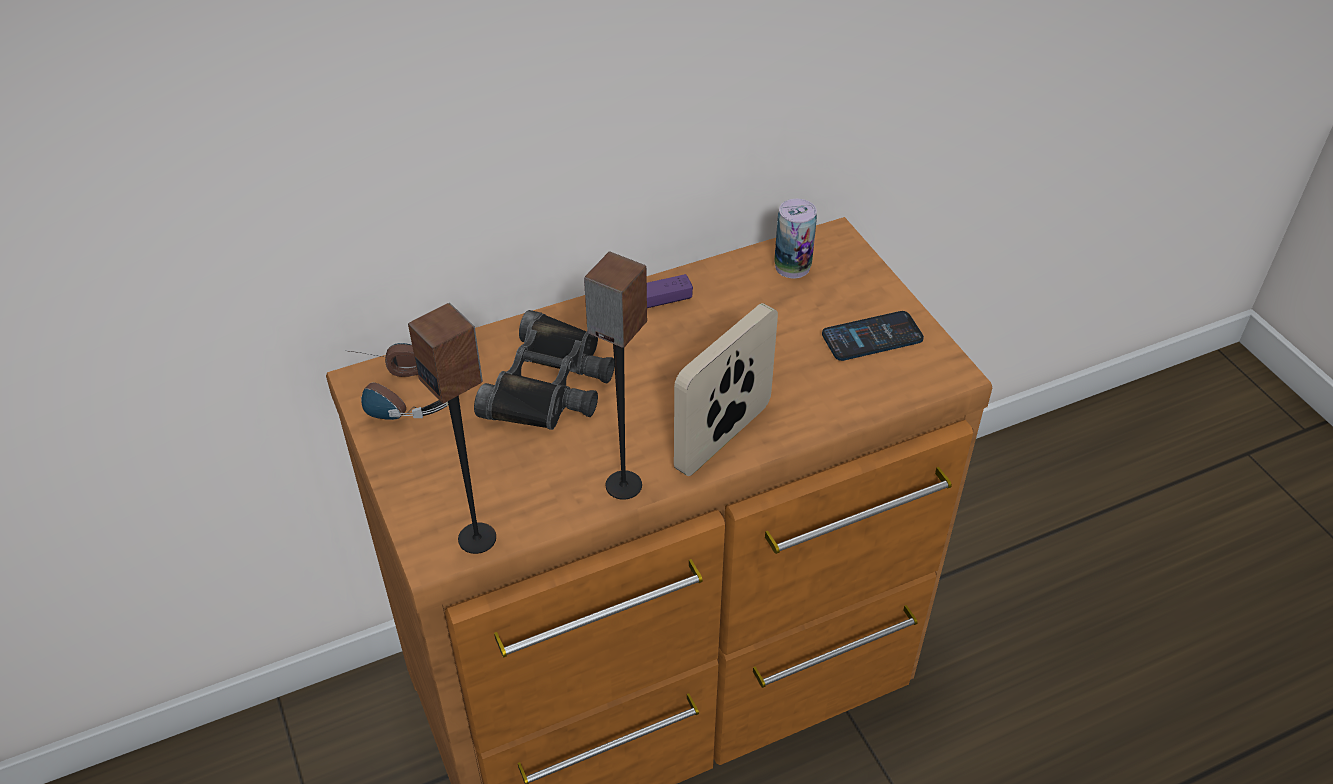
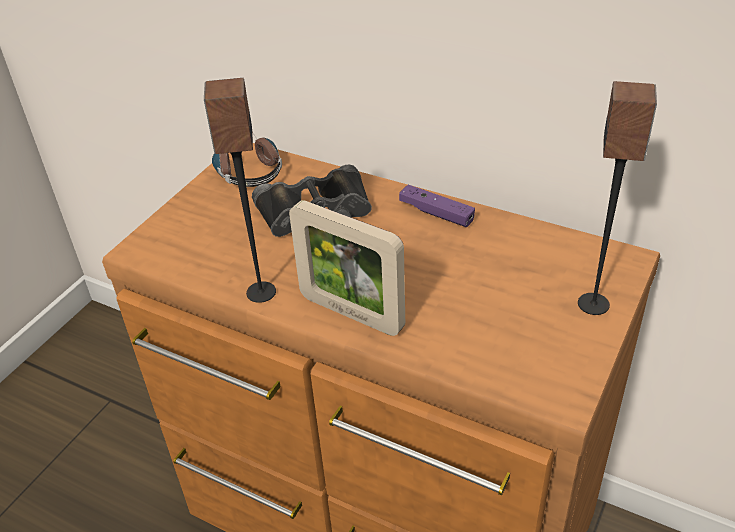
camera: 55 degrees right, 5 degrees down
speaker [408,303,496,554] -> speaker moved to [578,81,657,315]
picture frame [674,303,778,476] -> picture frame turned 150 degrees counterclockwise [289,200,405,336]
can [774,199,817,278] -> none
phone [822,311,924,361] -> none

